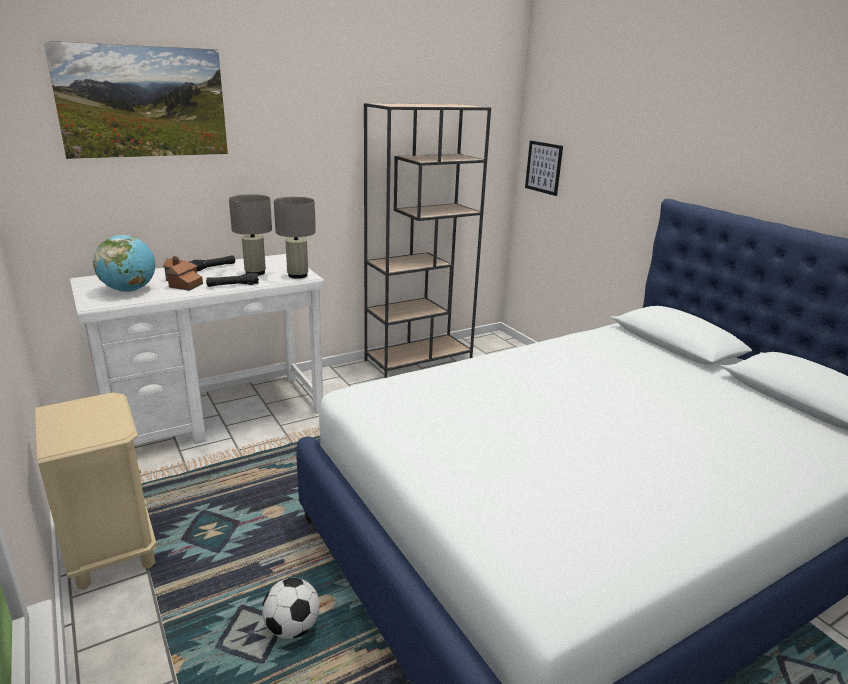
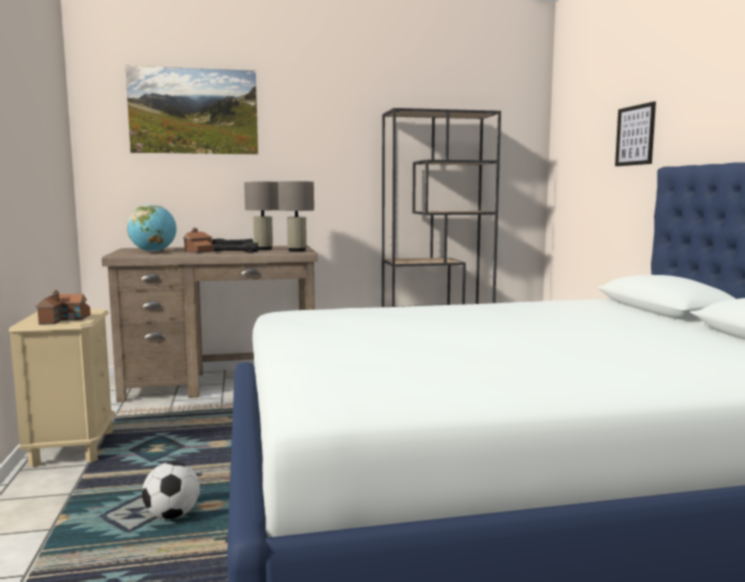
camera: 20 degrees right, 15 degrees down
white desk [70,254,324,445] -> brown desk [102,245,318,402]
picture [525,141,563,196] -> picture moved to [615,102,656,166]
none -> toy house [36,290,91,325]

